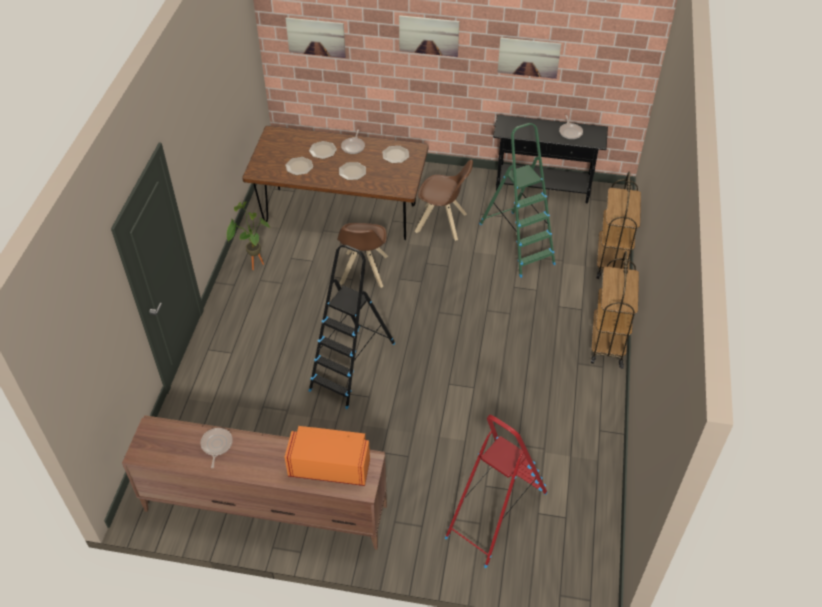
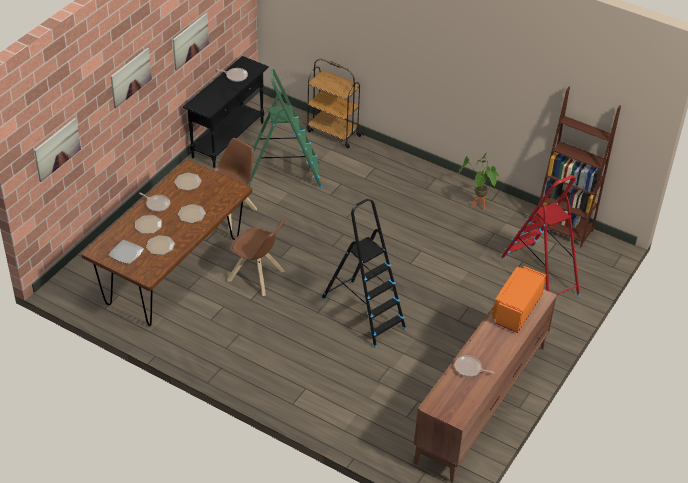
camera: 70 degrees left, 5 degrees down
potted plant [227,202,272,270] -> potted plant moved to [459,153,500,209]
brown cart [591,251,639,369] -> none
none -> plate [108,240,144,264]
none -> brown bookcase [534,87,621,248]

